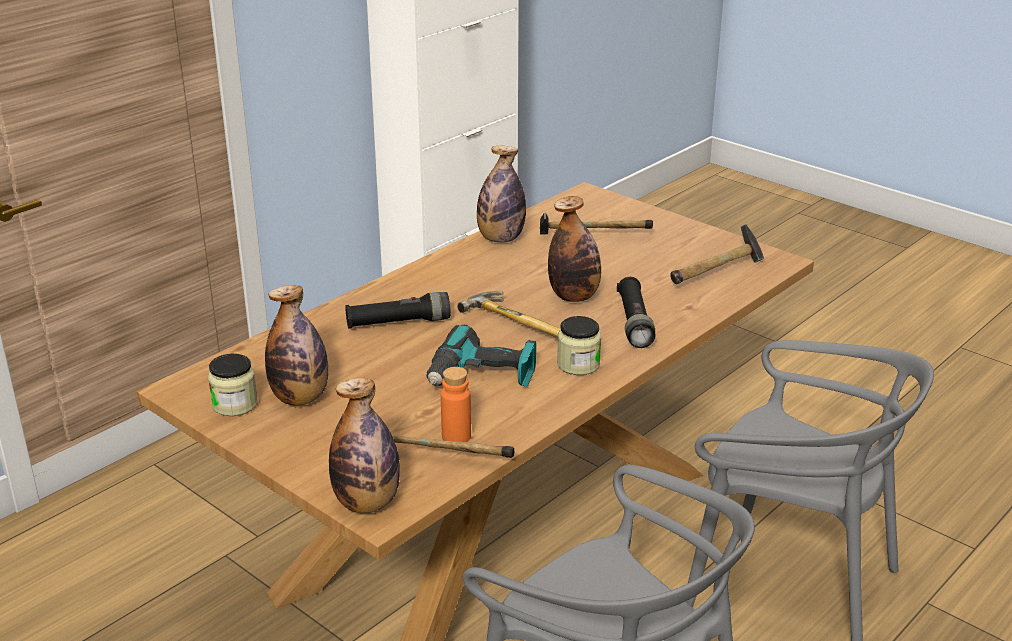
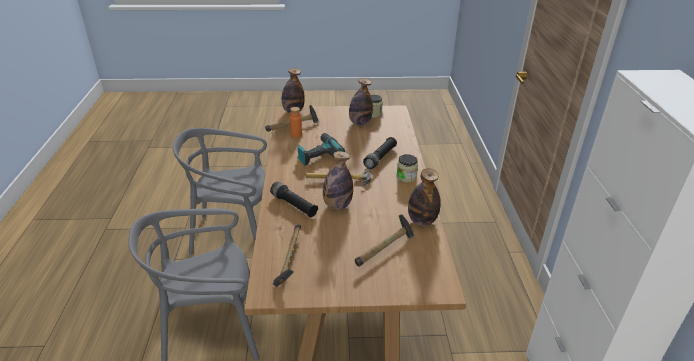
camera: 135 degrees right, 5 degrees up
jar [557,316,601,375] -> jar moved to [396,154,418,183]

